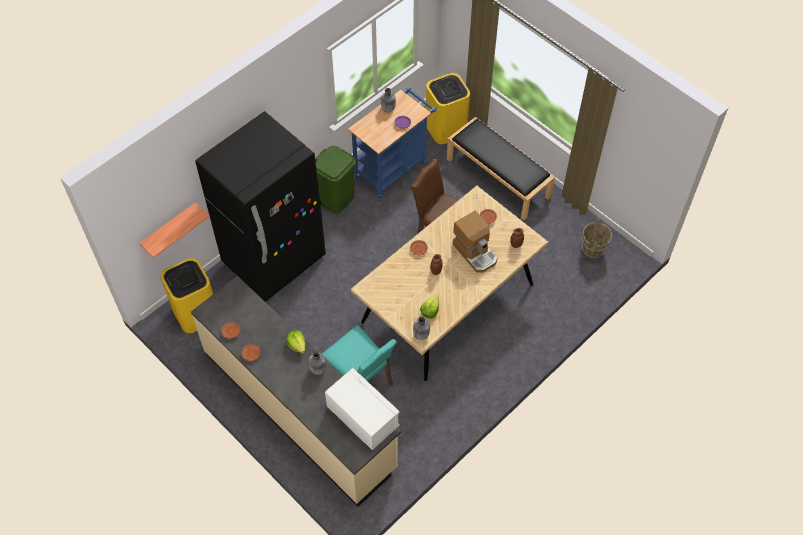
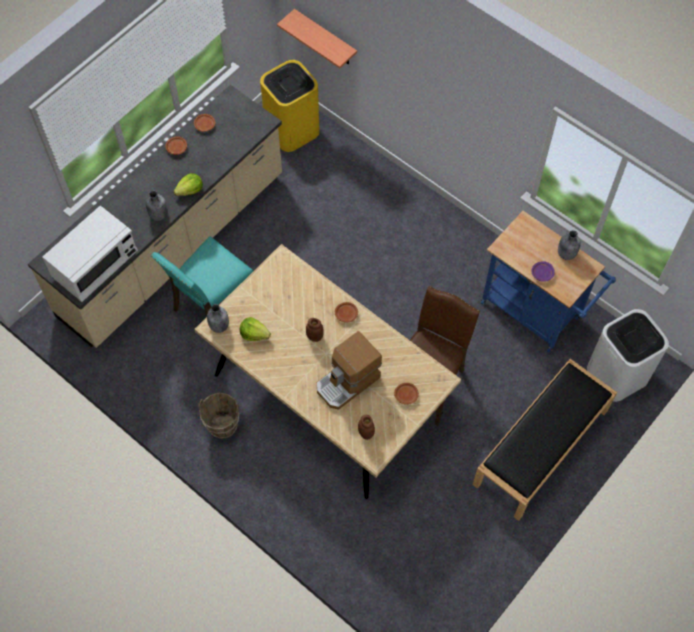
camera: 85 degrees right, 5 degrees up
black fridge [195,111,326,302] -> none
green trash can [315,146,356,214] -> none
yellow trash can [426,73,470,144] -> white trash can [587,309,669,402]
brown bucket [582,219,612,259] -> brown bucket moved to [198,393,239,439]

